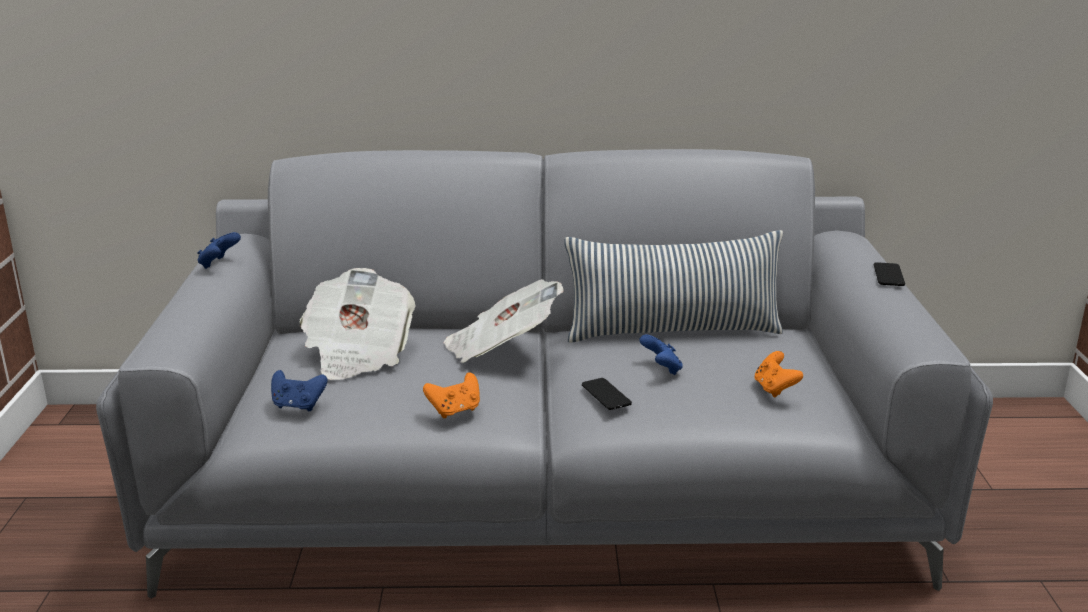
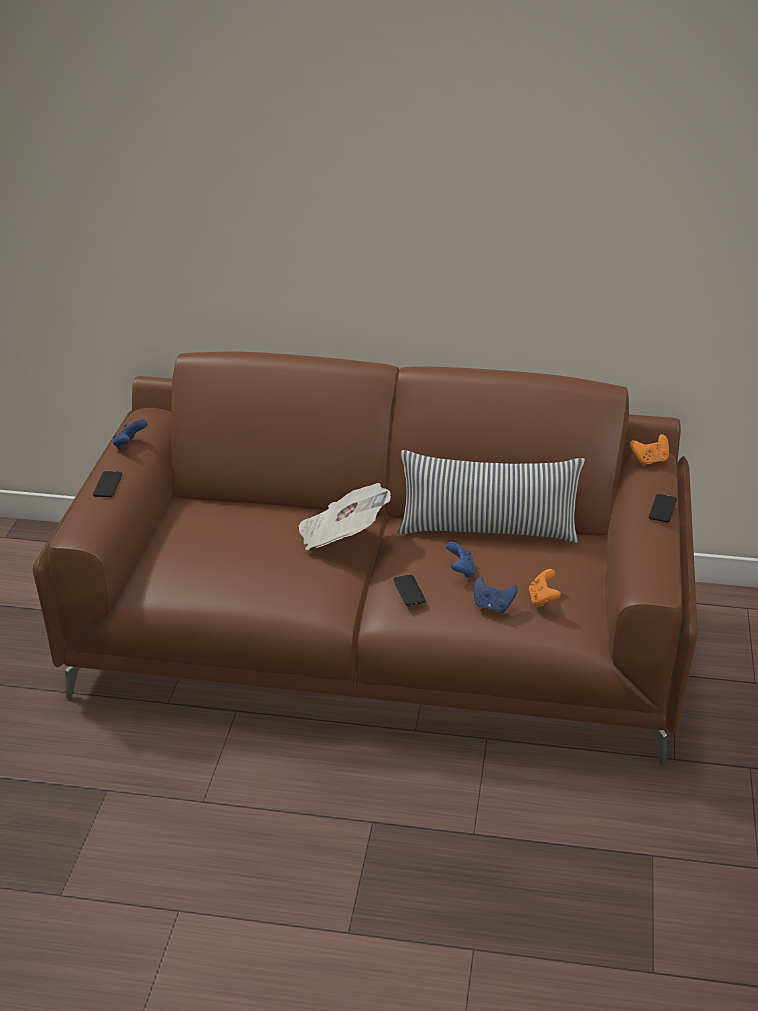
camera: 10 degrees right, 10 degrees up
grey sofa [96,149,993,599] -> brown sofa [33,352,698,766]
blue game controller [271,370,327,411] -> blue game controller moved to [474,577,518,613]
newspaper [300,268,416,380] -> none
orange game controller [423,372,480,418] -> orange game controller moved to [630,434,669,466]
none -> phone [93,471,122,497]

